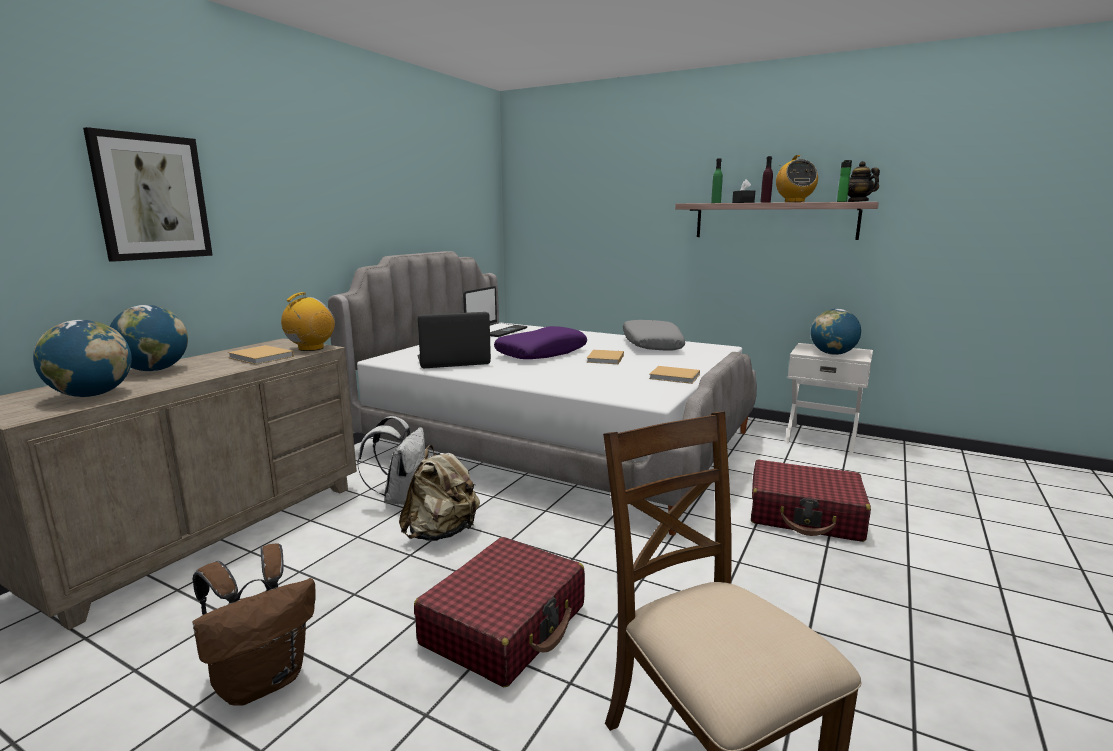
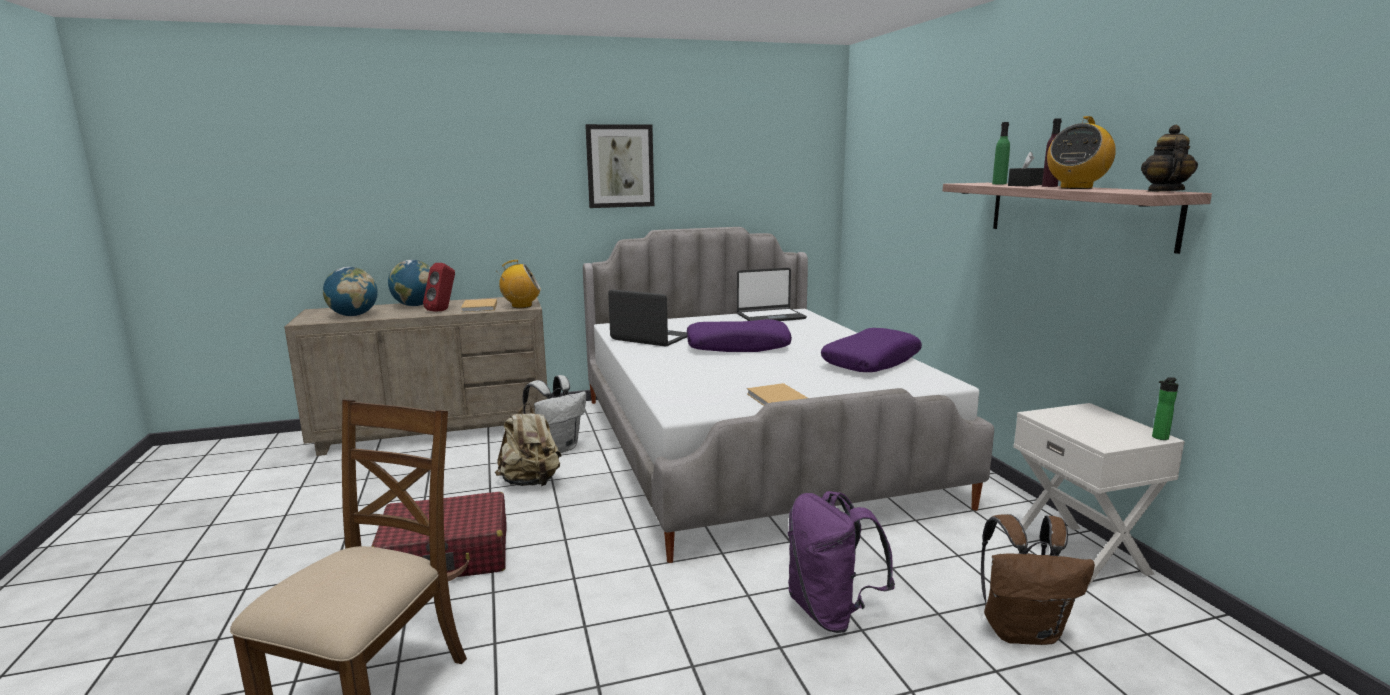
camera: 45 degrees right, 0 degrees up
picture [83,127,213,262] -> picture moved to [585,124,654,208]
brown backpack [192,543,316,706] -> brown backpack moved to [981,514,1095,645]
beige book [586,350,624,364] -> none
grey pillow [623,320,685,351] -> purple pillow [821,328,922,372]
red suitcase [751,459,871,542] -> purple backpack [788,491,895,633]
globe [811,309,861,355] -> none
bottle [837,160,852,202] -> bottle moved to [1152,377,1179,440]
none -> red speaker [423,263,455,311]

